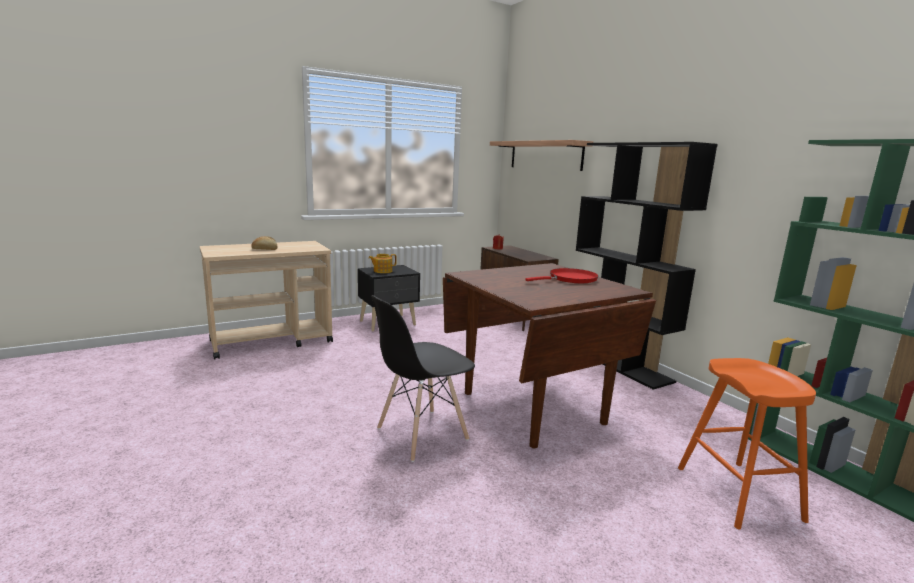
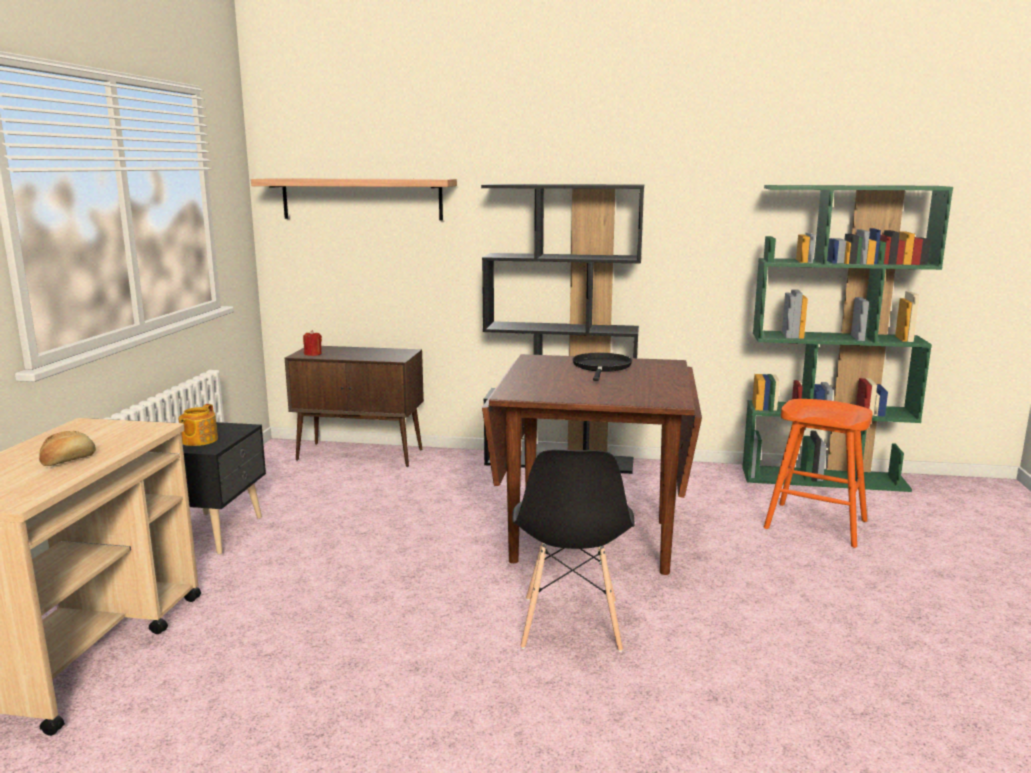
camera: 50 degrees left, 0 degrees up
red frying pan [525,268,599,283] -> black frying pan [573,353,632,381]

